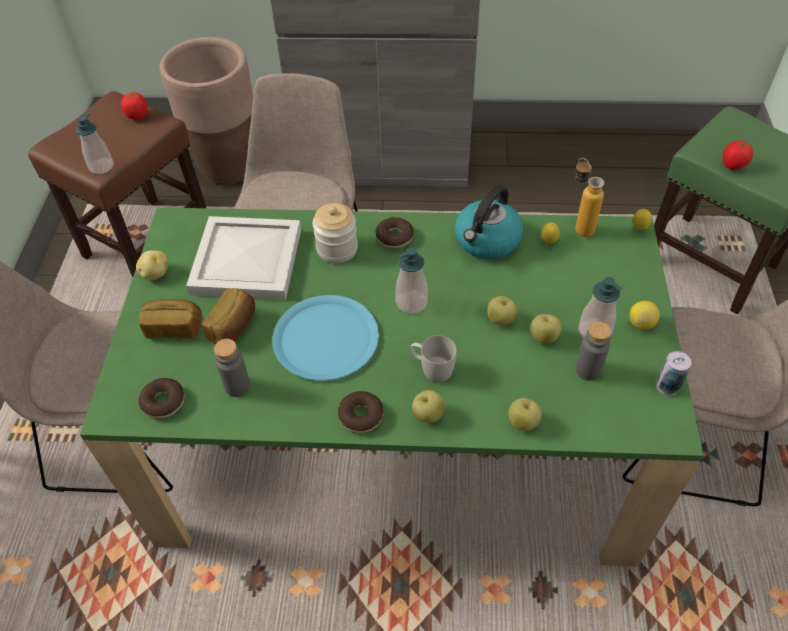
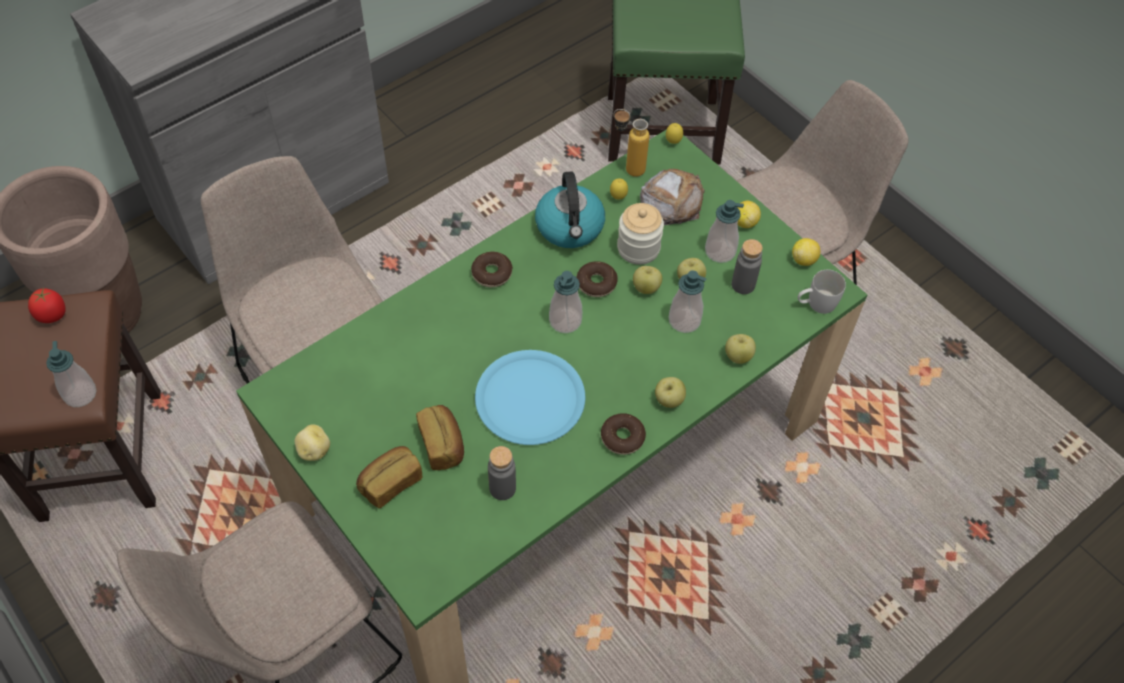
camera: 45 degrees left, 5 degrees up
donut [138,378,185,418] -> donut moved to [577,261,618,297]
white tray [186,216,301,300] -> none
jar [313,203,358,263] -> jar moved to [617,203,664,265]
white mug [410,335,456,382] -> white mug moved to [798,270,846,314]
can [656,351,691,396] -> lemon [792,238,820,266]
tomato [723,141,753,170] -> none
none -> bread [640,169,705,225]
none -> soap dispenser [668,270,707,333]

